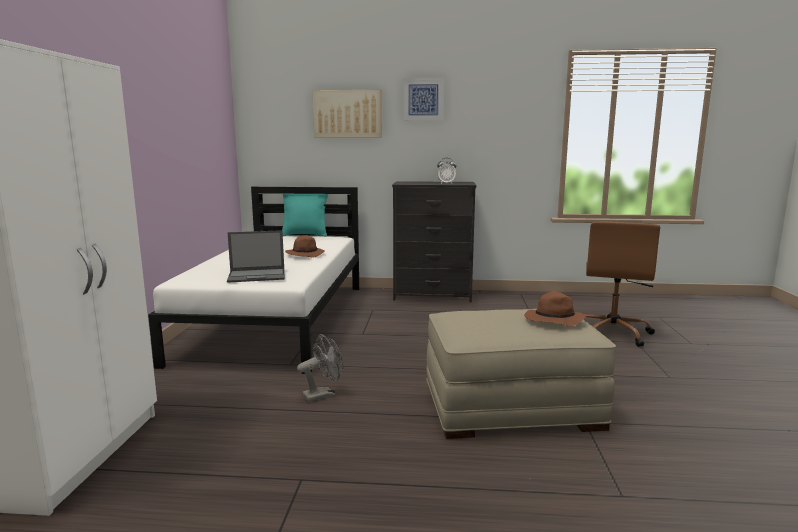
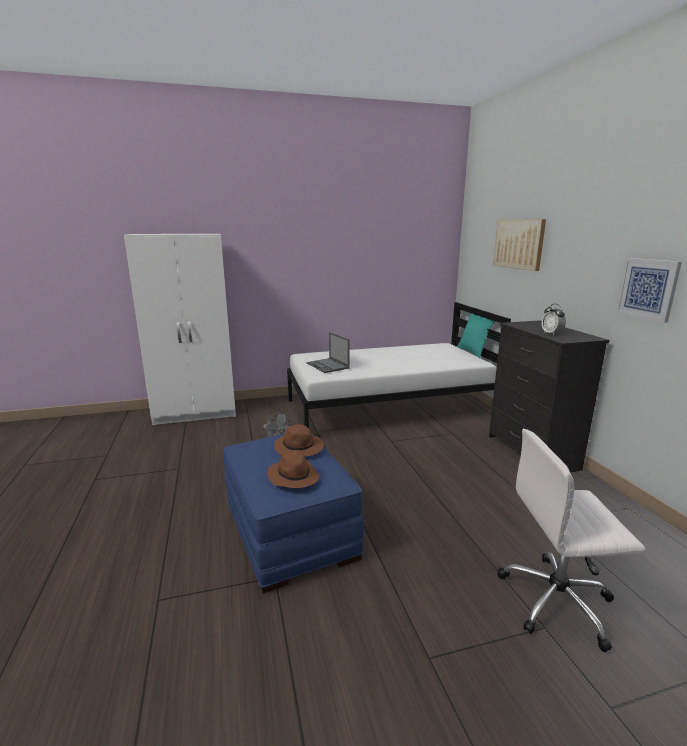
camera: 70 degrees right, 5 degrees up
brown hat [285,235,325,258] -> brown hat moved to [274,424,324,456]
picture [403,78,444,121] -> picture moved to [616,258,682,323]
beige ottoman [426,309,616,439] -> blue ottoman [224,434,364,593]
brown office chair [584,221,660,347] -> white office chair [497,429,646,652]

